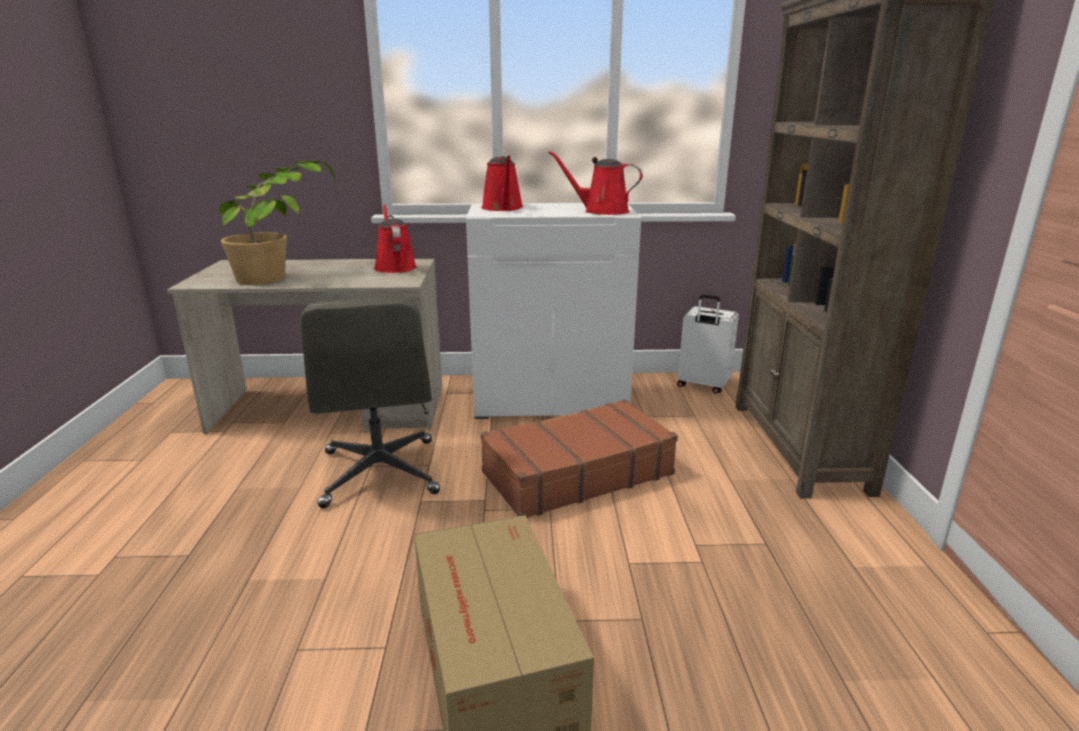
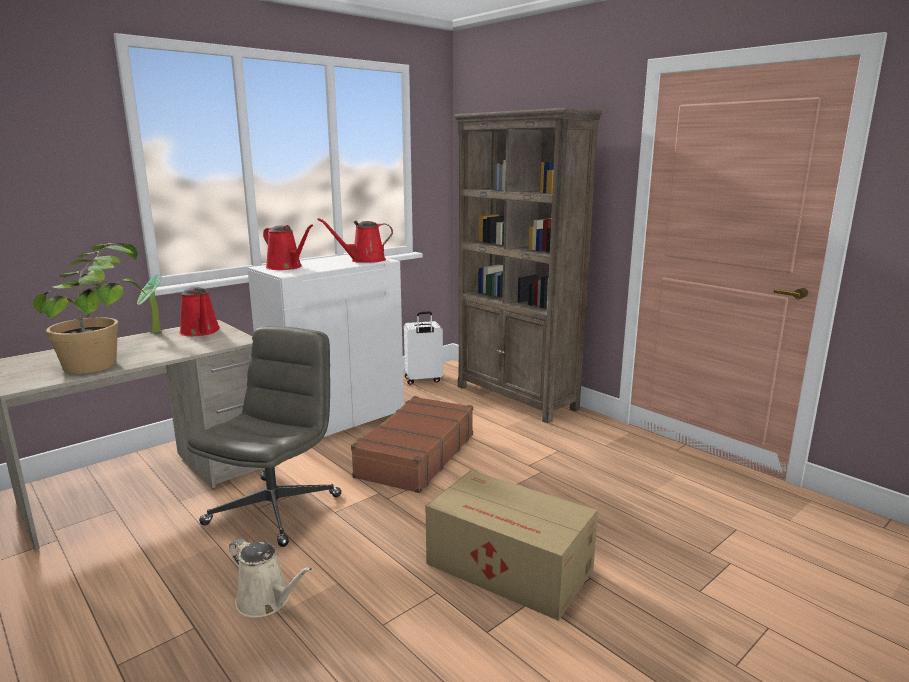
camera: 40 degrees left, 5 degrees down
grey office chair [301,297,440,508] -> grey office chair turned 105 degrees counterclockwise [187,326,341,547]
red watering can [374,204,417,273] -> red watering can turned 150 degrees counterclockwise [179,287,220,336]
none -> potted plant [137,274,162,333]
none -> beige watering can [229,539,313,618]

